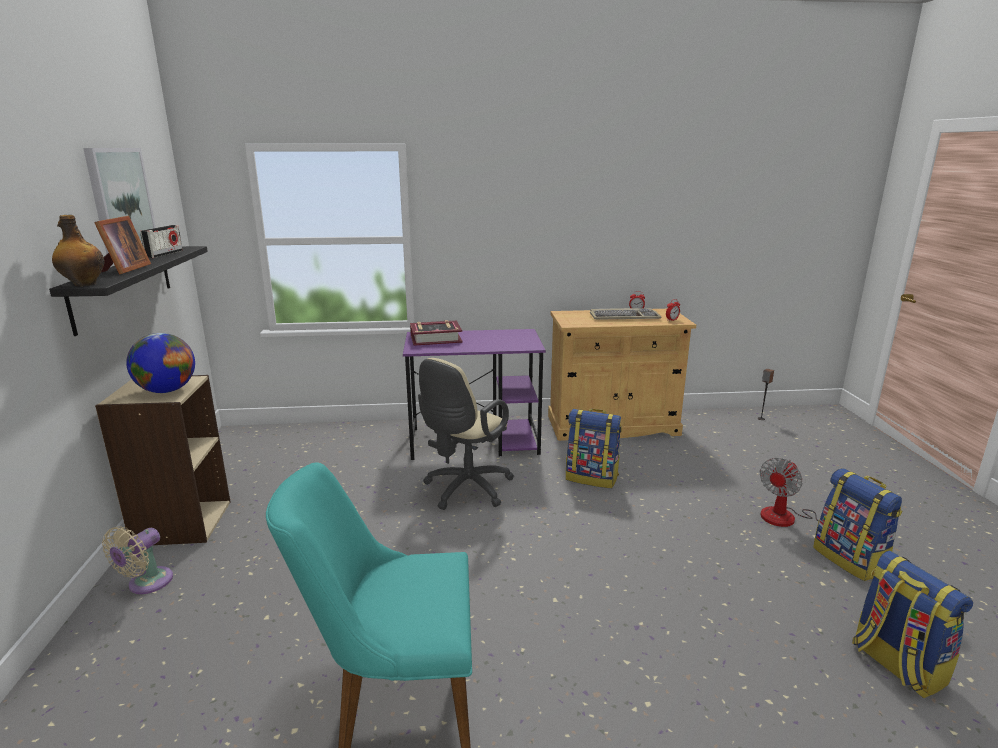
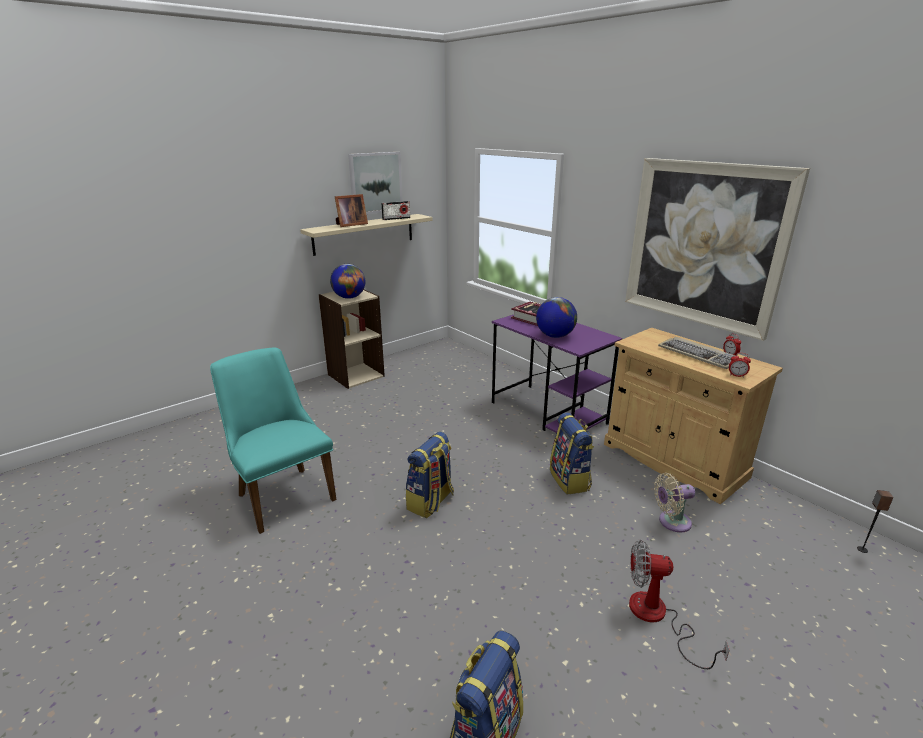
camera: 55 degrees right, 5 degrees up
black shelf [49,246,208,336] -> beige shelf [300,214,433,256]
bottle [52,215,104,286] -> none
beige fan [102,526,173,594] -> beige fan moved to [654,473,695,532]
beige office chair [418,358,514,510] -> none
backpack [813,468,902,581] -> backpack moved to [406,432,454,518]
none -> globe [536,297,577,338]
none -> picture [625,158,810,341]

